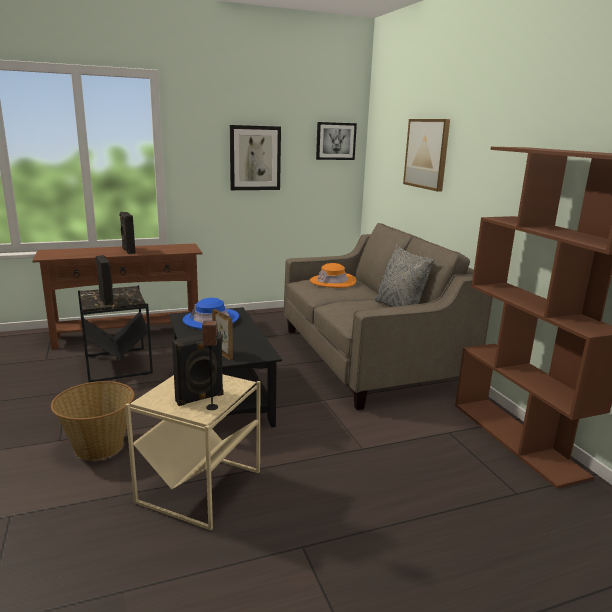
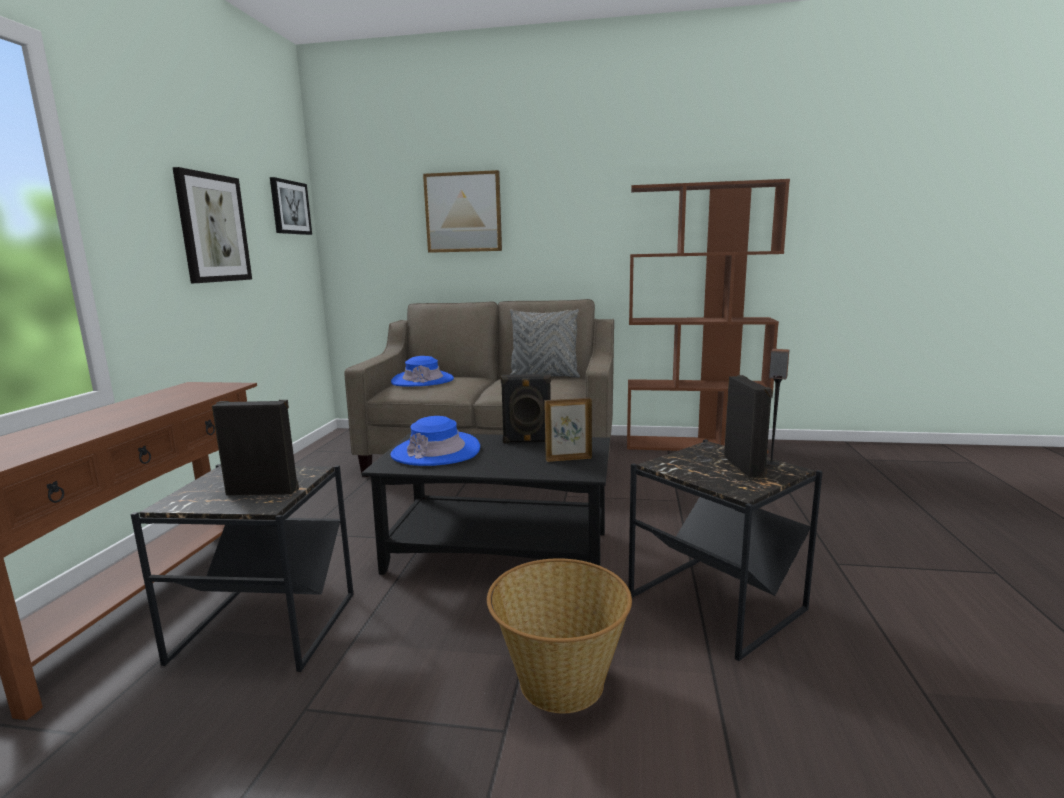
camera: 60 degrees left, 5 degrees down
black speaker [119,212,136,254] -> black speaker moved to [501,374,551,443]
beige side table [125,374,260,530] -> black side table [629,439,823,661]
orange hat [310,263,356,288] -> blue hat [391,356,454,386]

